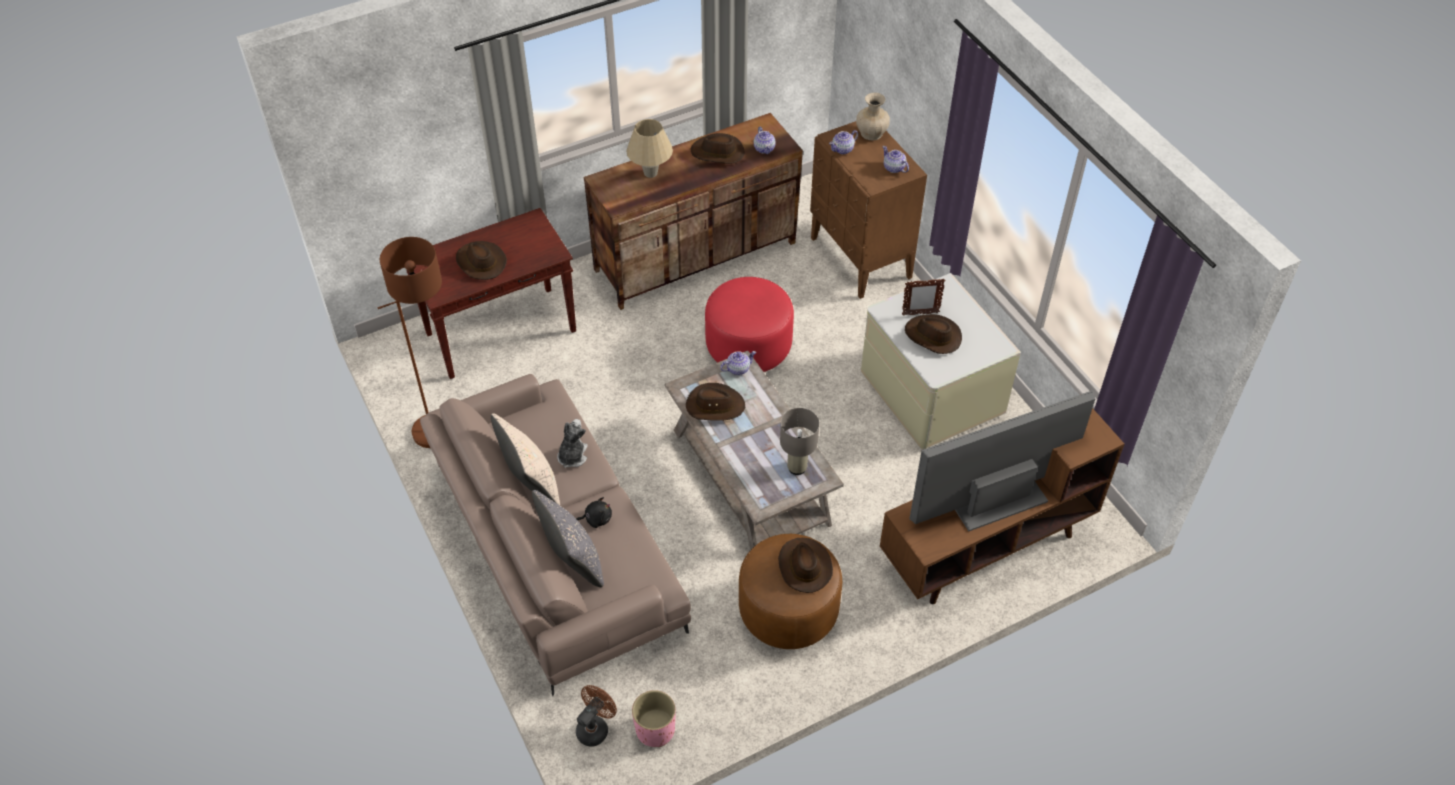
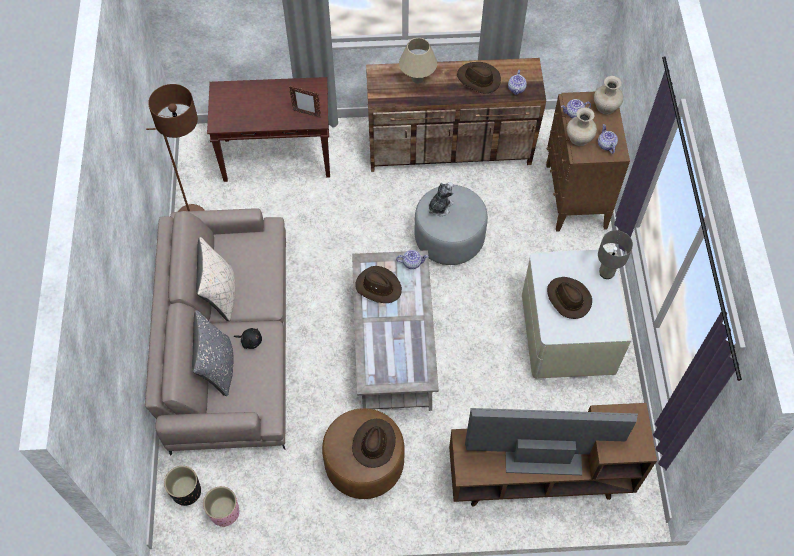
camera: 25 degrees right, 10 degrees up
brown hat [456,241,507,280] -> none
plush toy [557,419,588,468] -> plush toy moved to [429,182,454,216]
brown fan [576,685,617,747] -> black planter [164,466,201,506]
red ottoman [705,277,794,372] -> grey ottoman [414,185,488,265]
grey table lamp [780,408,819,475] -> grey table lamp moved to [598,230,633,279]
picture frame [902,279,946,316] -> picture frame moved to [289,86,321,118]
none -> beige vase [567,107,597,146]

